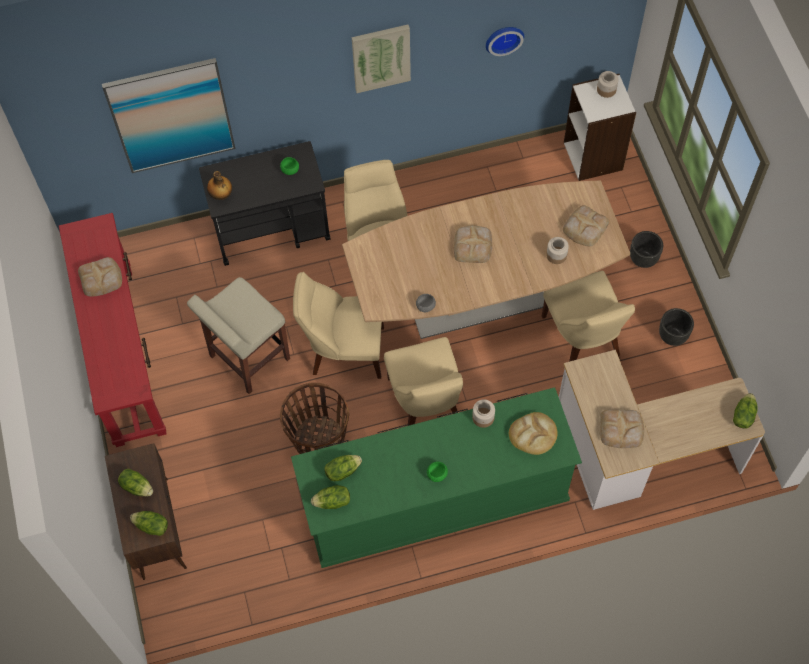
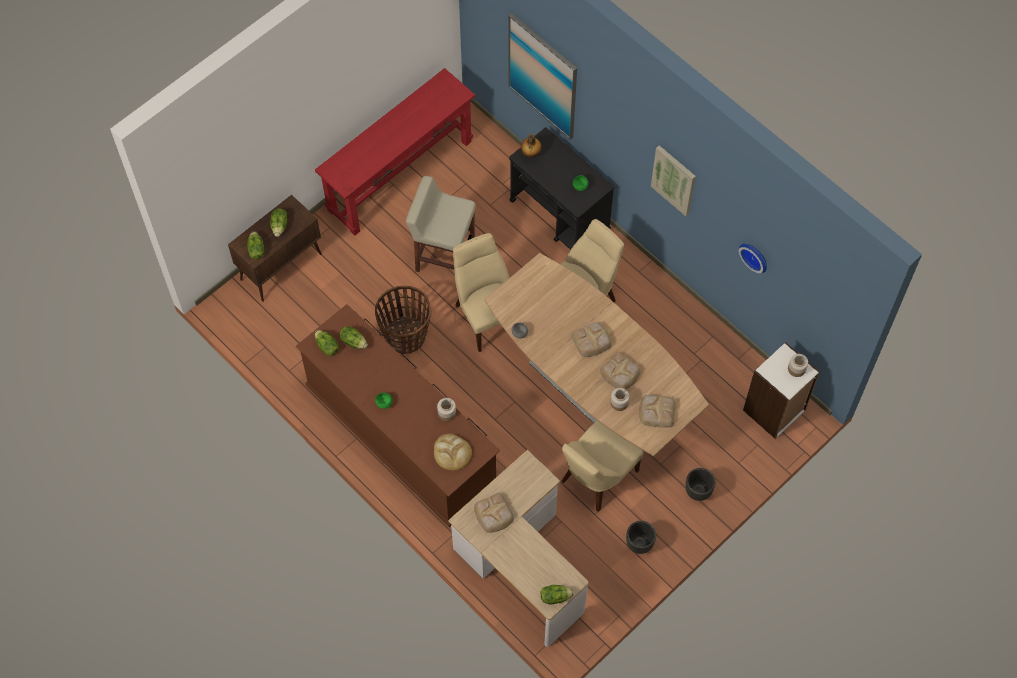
camera: 60 degrees right, 0 degrees up
bread [78,257,122,297] -> bread moved to [600,352,641,389]
green dresser [291,387,582,568] -> brown dresser [296,304,500,527]
beige chair [384,337,463,426] -> none

